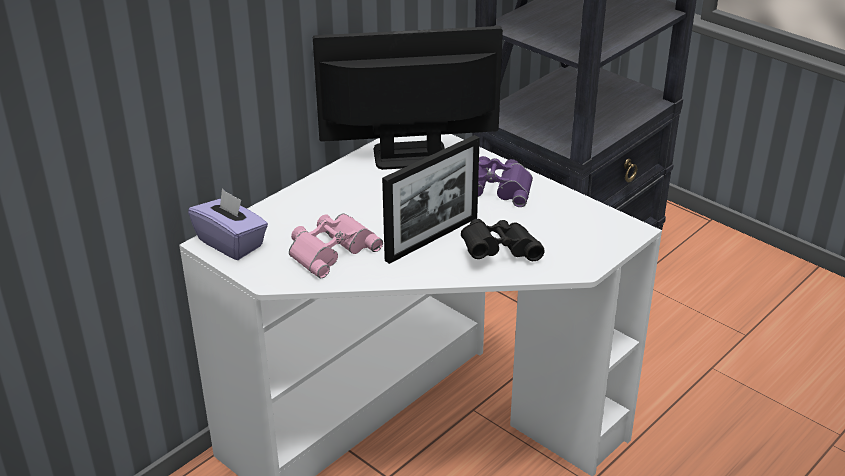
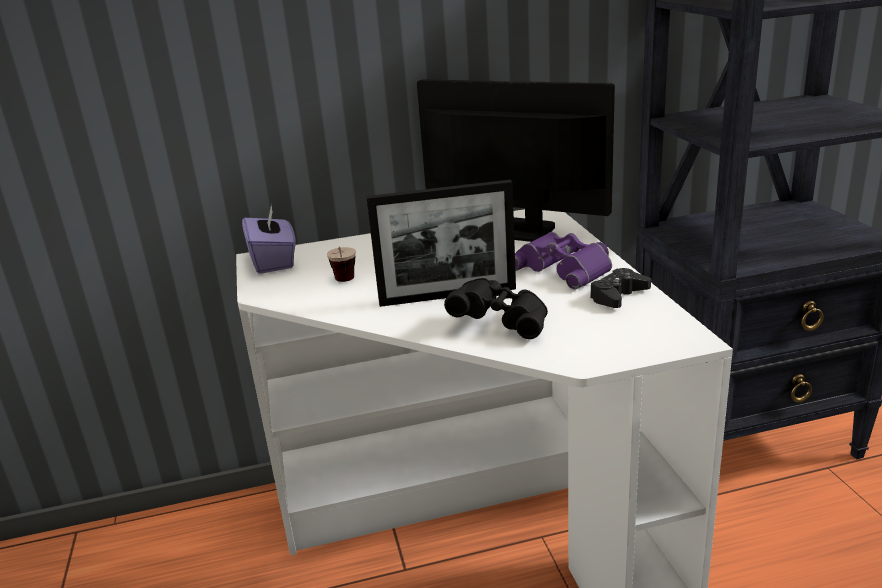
camera: 35 degrees right, 10 degrees down
pink binoculars [289,214,383,278] -> cup [327,246,356,282]
none -> black game controller [590,268,651,308]

